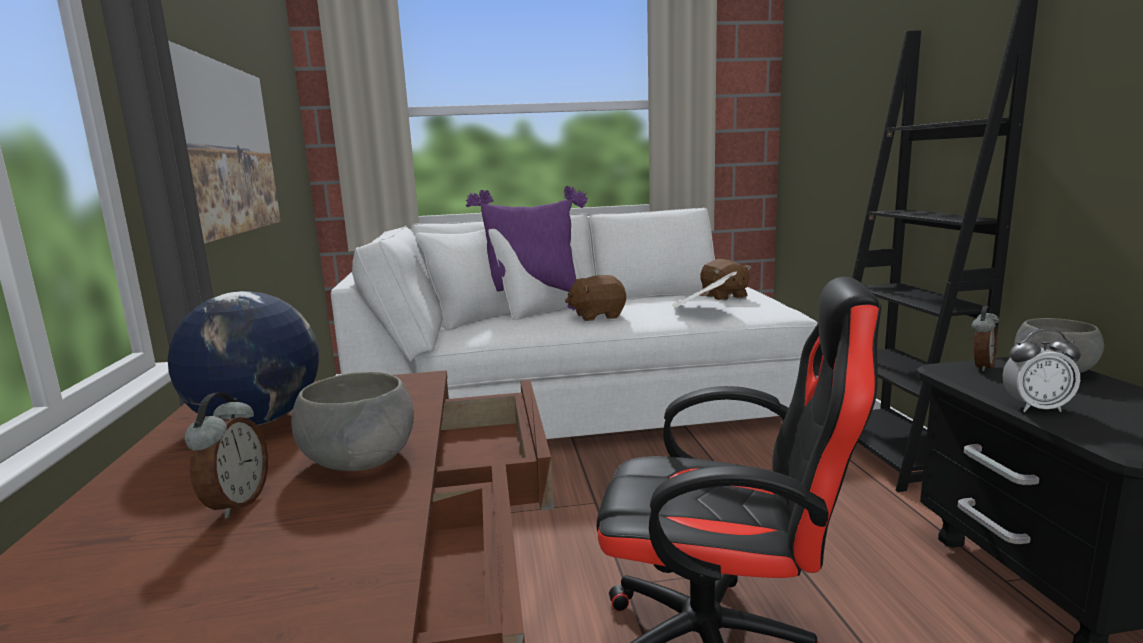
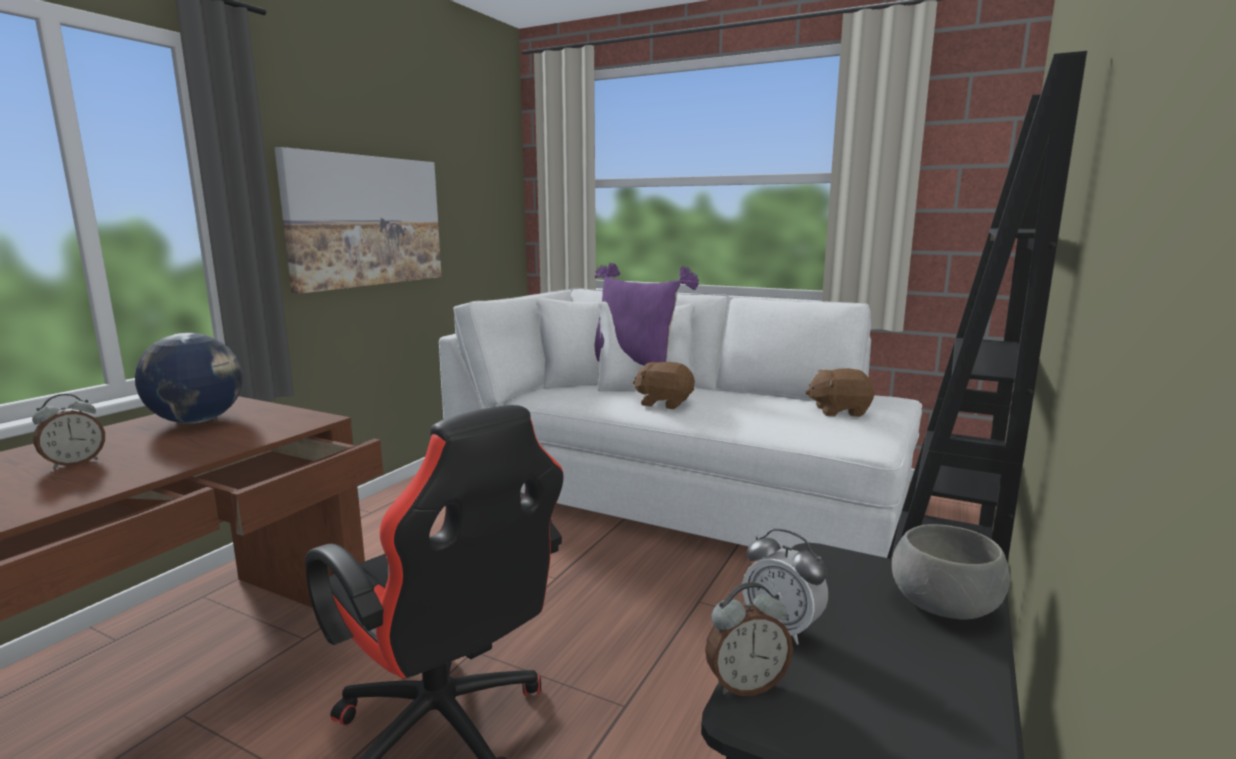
camera: 35 degrees right, 0 degrees up
grey bowl [291,372,414,471] -> none
newspaper [672,272,737,309] -> none
brown plush toy [700,259,752,300] -> brown plush toy turned 75 degrees clockwise [806,368,874,417]
alarm clock [972,306,999,371] -> alarm clock moved to [705,582,793,696]

